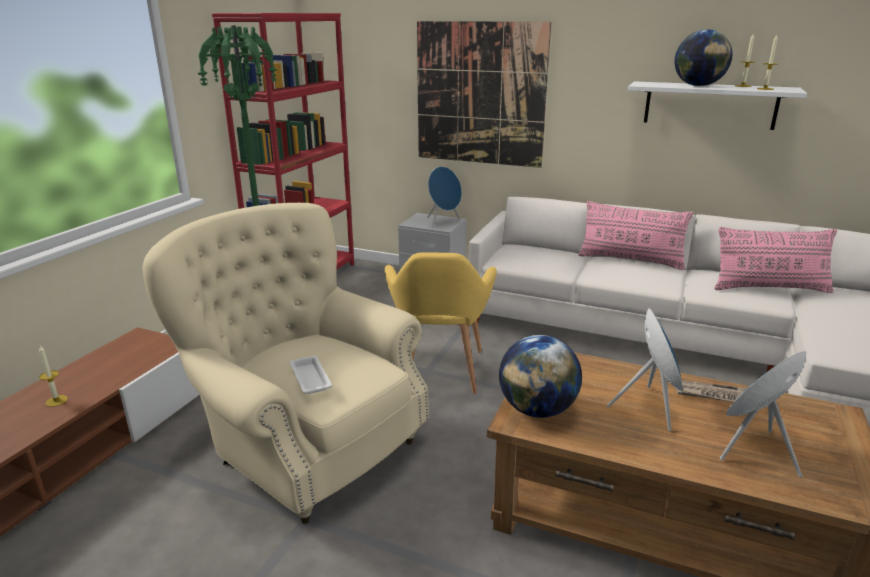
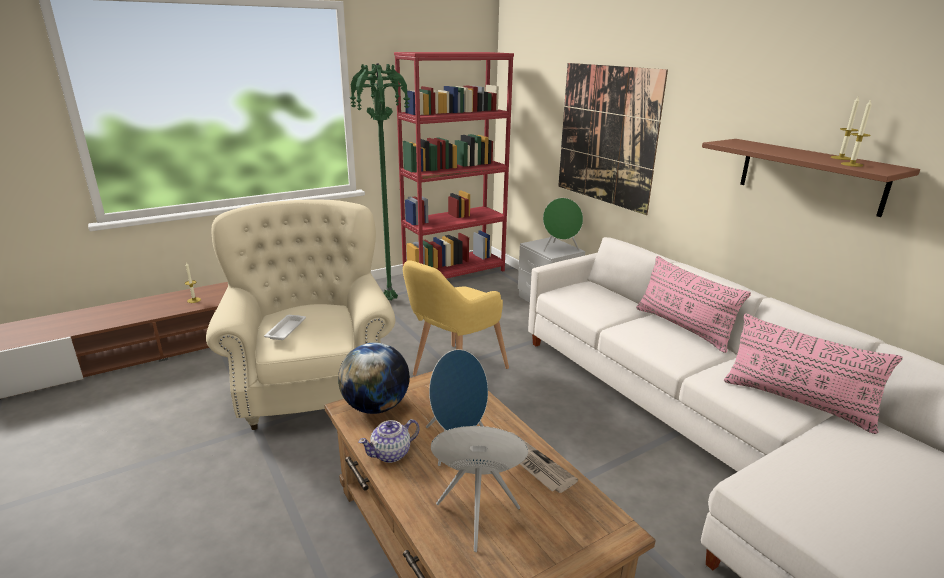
camera: 35 degrees right, 0 degrees up
blue speaker [428,166,462,228] -> green speaker [543,198,583,252]
white shelf [628,81,807,130] -> brown shelf [702,139,920,217]
globe [675,29,733,86] -> none
none -> teapot [358,419,419,463]

